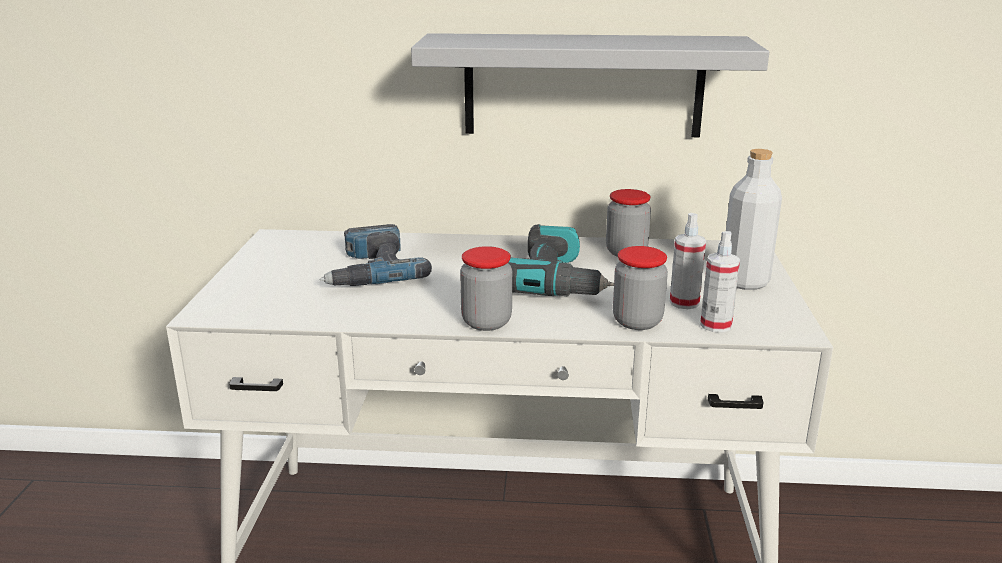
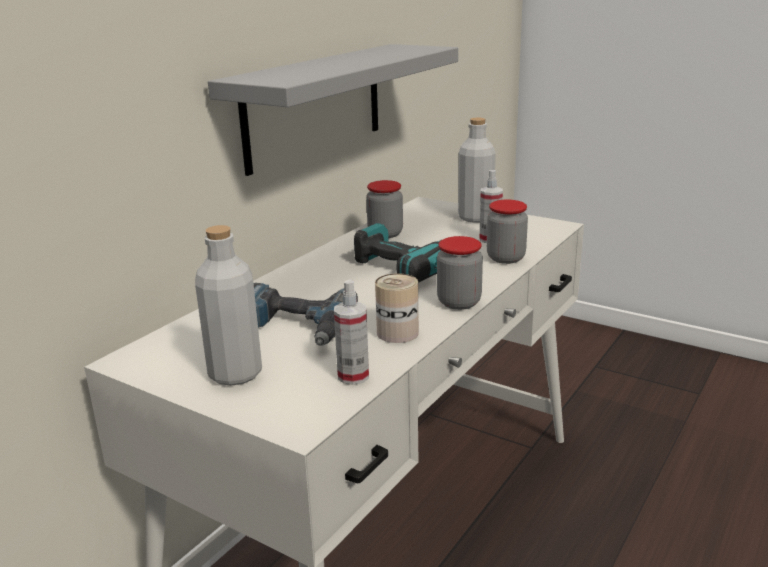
camera: 60 degrees left, 0 degrees up
spray bottle [700,231,740,332] -> spray bottle moved to [334,280,369,385]
none -> grey bottle [195,225,262,386]
none -> can [375,273,419,343]

